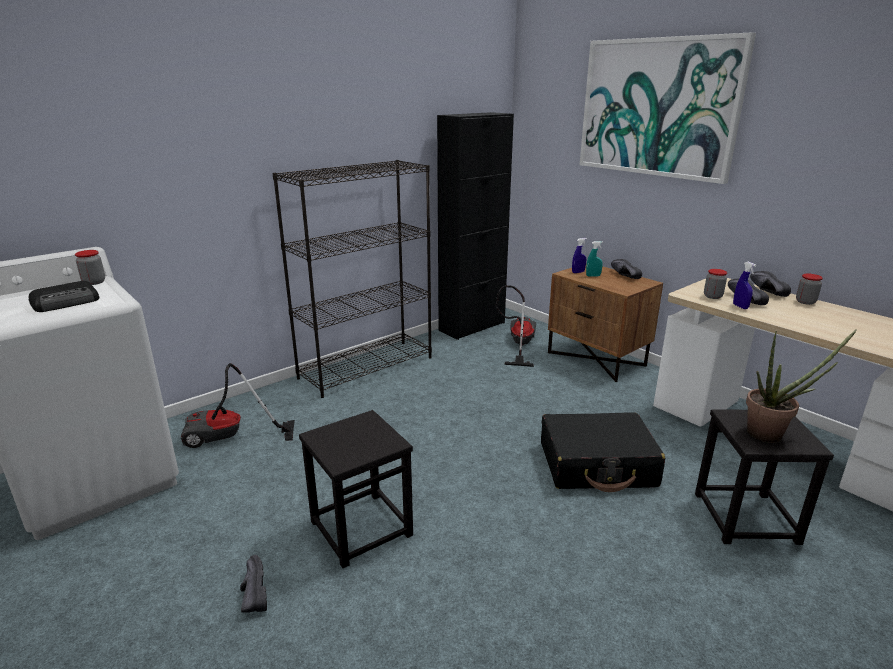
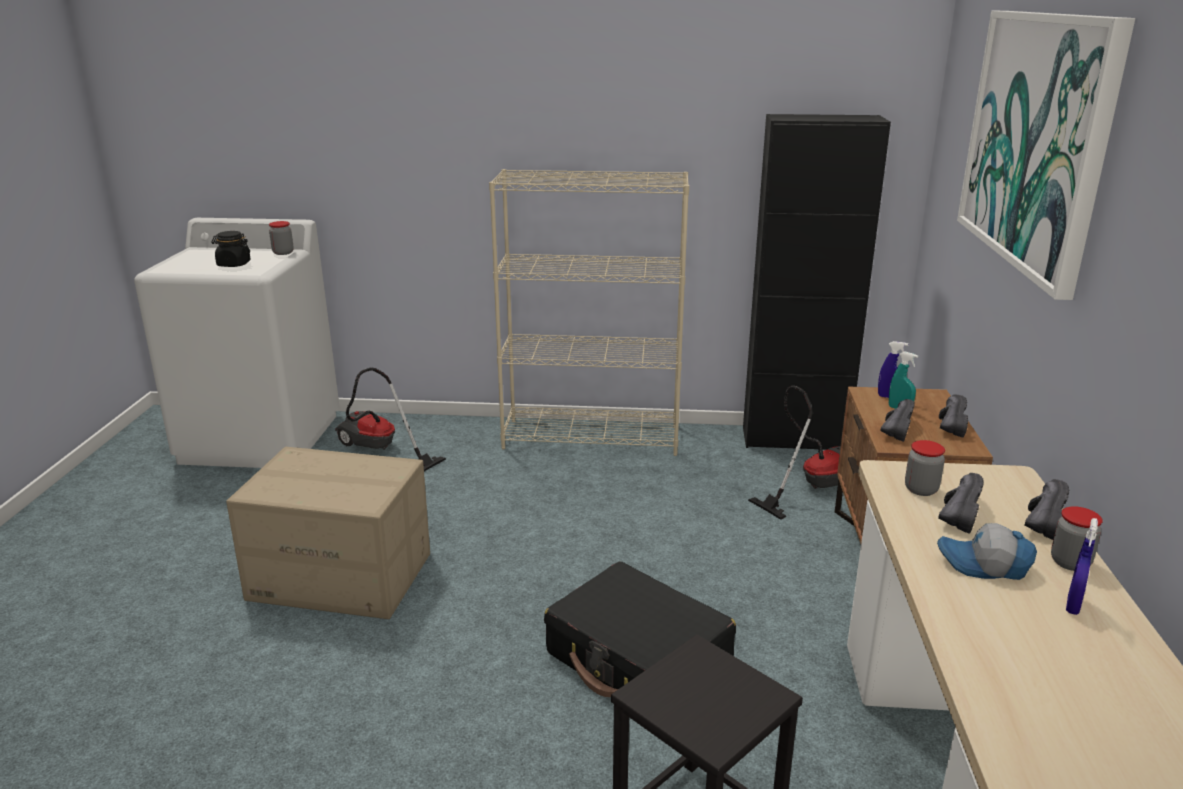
camera: 45 degrees right, 0 degrees up
radio [28,281,99,312] -> black jar [211,231,251,267]
black shoe [240,555,267,613] -> black shoe moved to [880,399,915,442]
black bookcase [272,160,432,398] -> beige bookcase [489,169,689,456]
black stool [299,410,413,568] -> cardboard box [226,447,430,619]
blue spray bottle [733,262,757,309] -> blue spray bottle moved to [1066,518,1098,615]
potted plant [746,329,857,443] -> none
none -> cap [937,523,1037,580]

